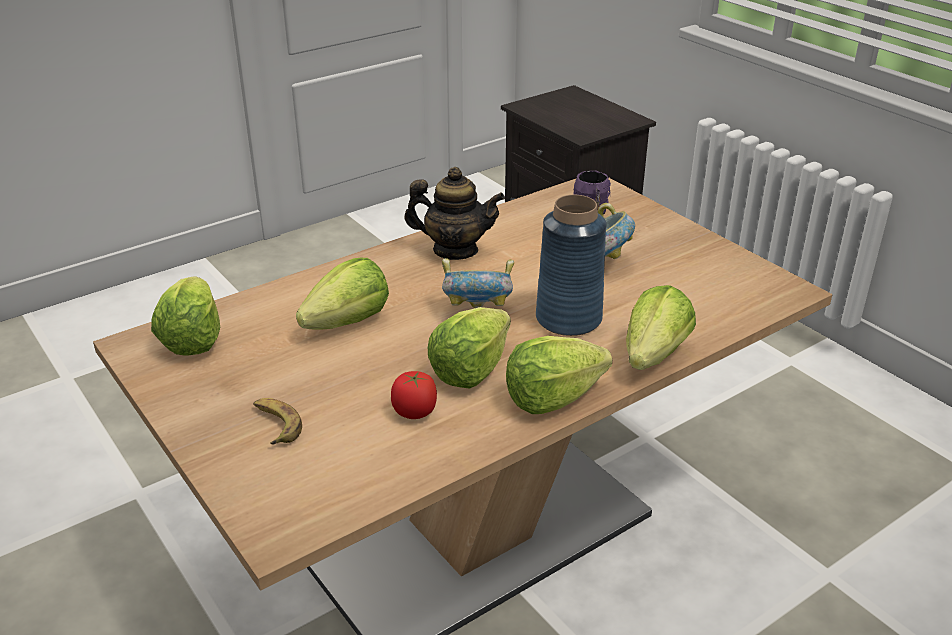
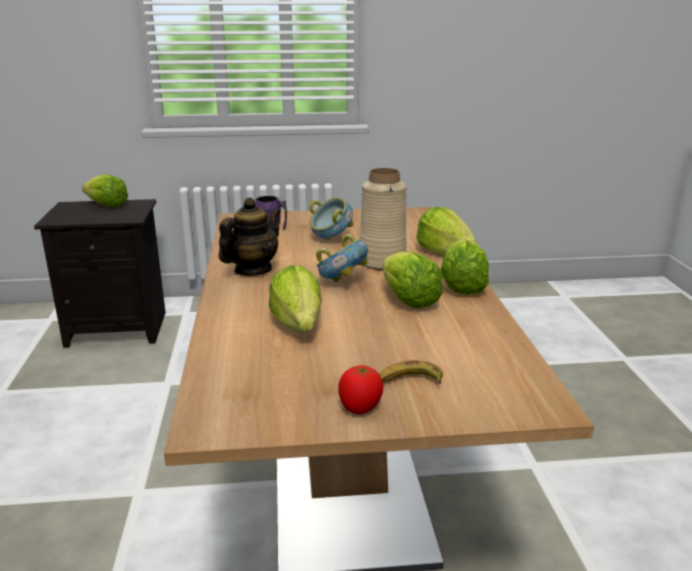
camera: 60 degrees left, 10 degrees down
lettuce [151,276,220,356] -> lettuce moved to [82,174,128,207]
tomato [391,371,437,419] -> tomato moved to [338,365,384,414]
blue vase [536,195,607,336] -> beige vase [360,168,407,270]

